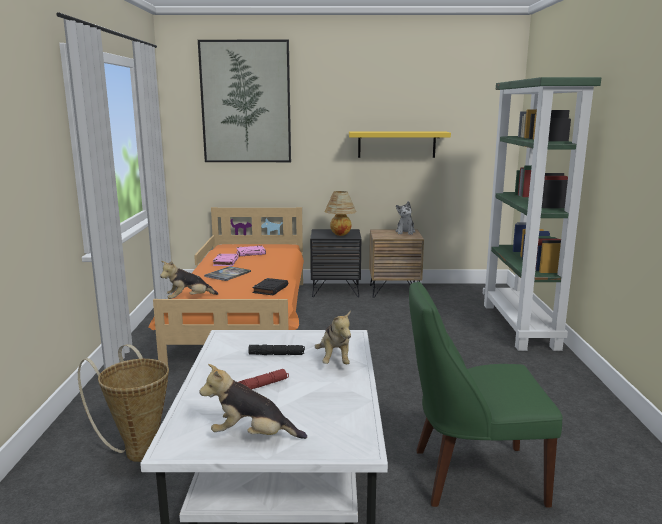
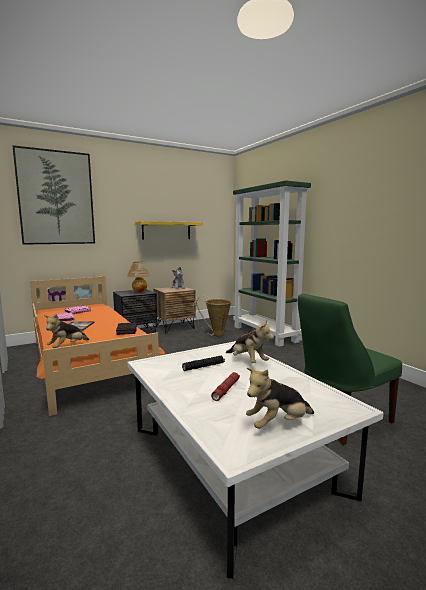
camera: 30 degrees left, 5 degrees down
basket [78,344,169,462] -> basket moved to [193,296,231,337]

